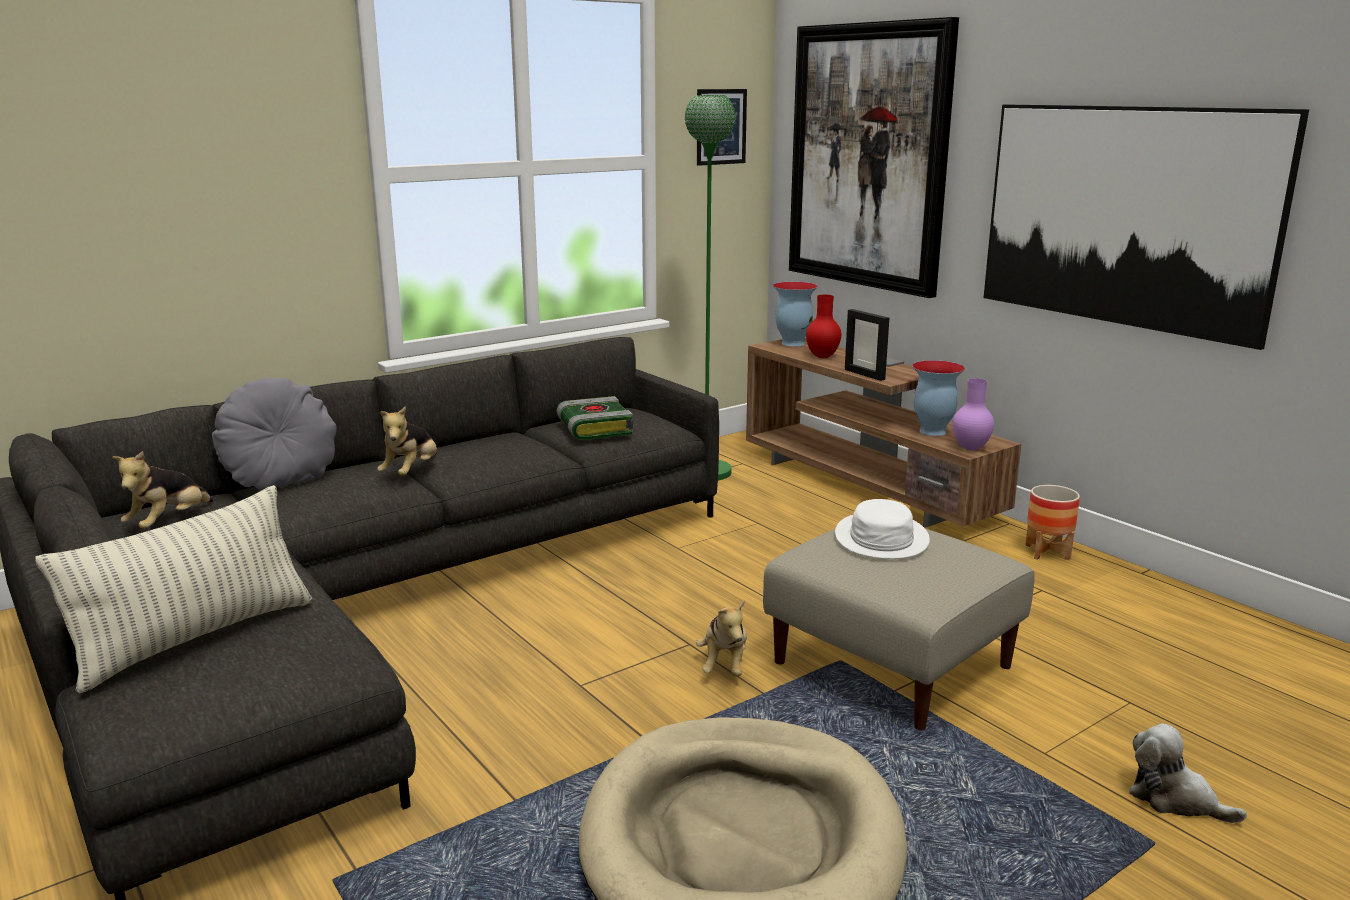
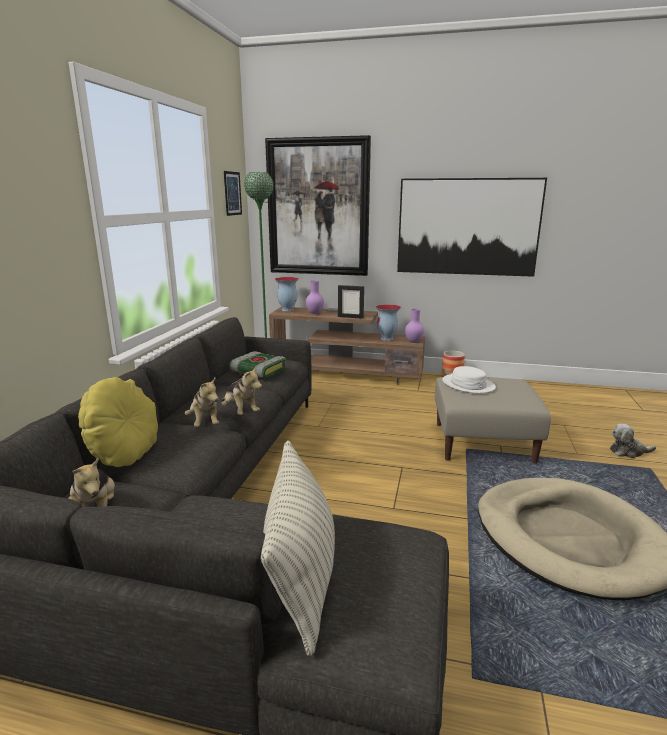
camera: 40 degrees left, 0 degrees up
grey pillow [212,378,337,490] -> yellow pillow [78,377,158,467]
plush toy [696,600,747,676] -> plush toy moved to [221,366,262,415]
red vase [806,295,841,358] -> purple vase [306,281,324,314]

